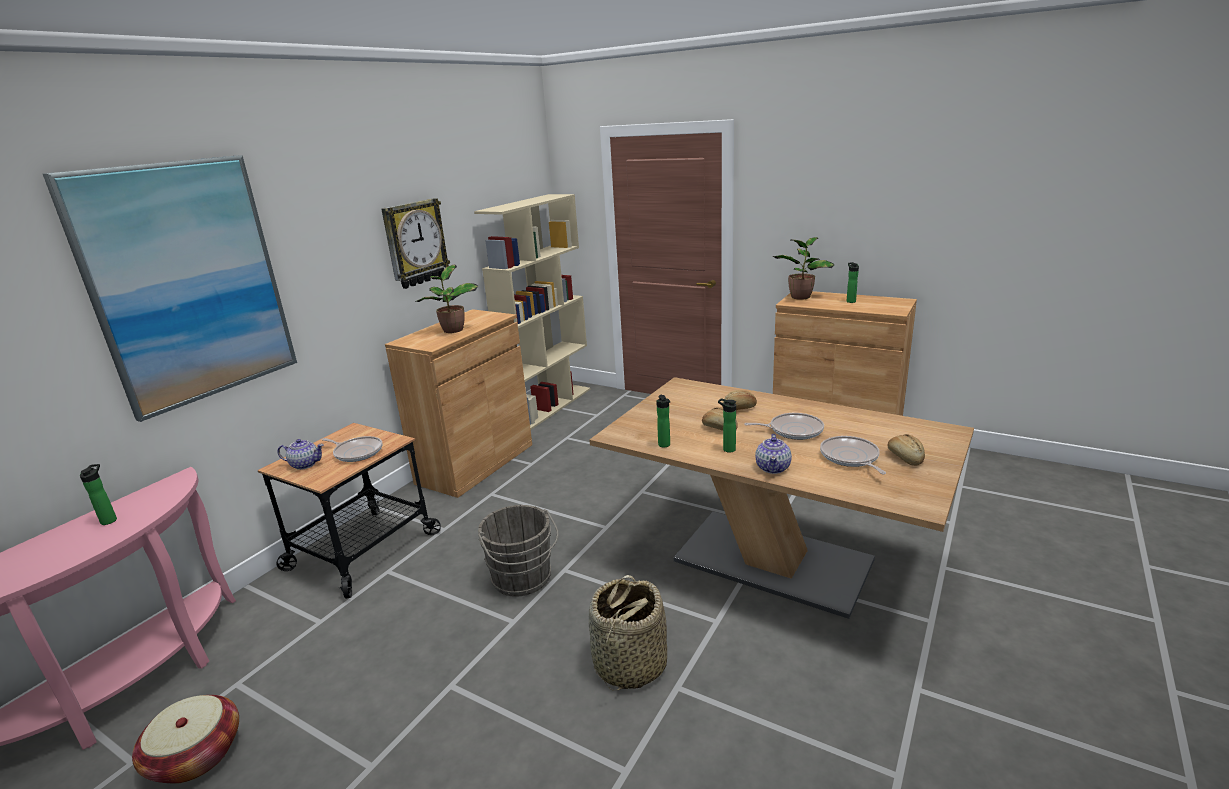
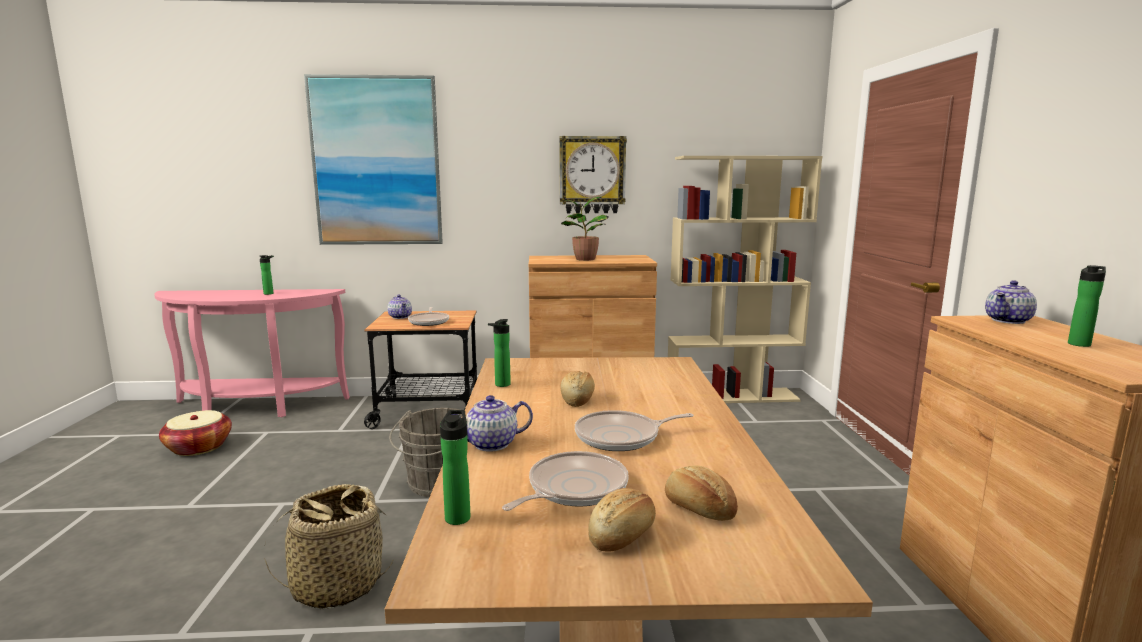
camera: 55 degrees right, 10 degrees down
bottle [718,398,736,453] -> bottle moved to [440,410,470,525]
bread [722,390,757,410] -> bread moved to [665,465,738,521]
frying pan [744,413,824,440] -> frying pan turned 105 degrees clockwise [575,410,694,451]
potted plant [773,237,834,300] -> teapot [985,280,1037,324]

